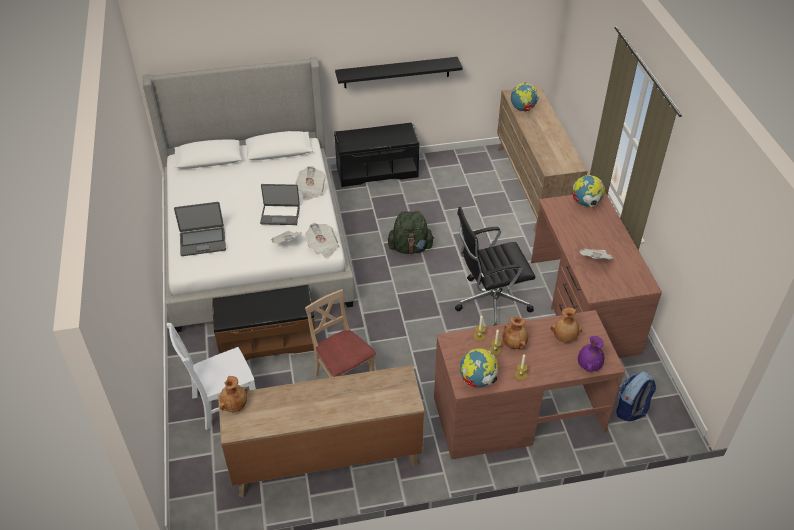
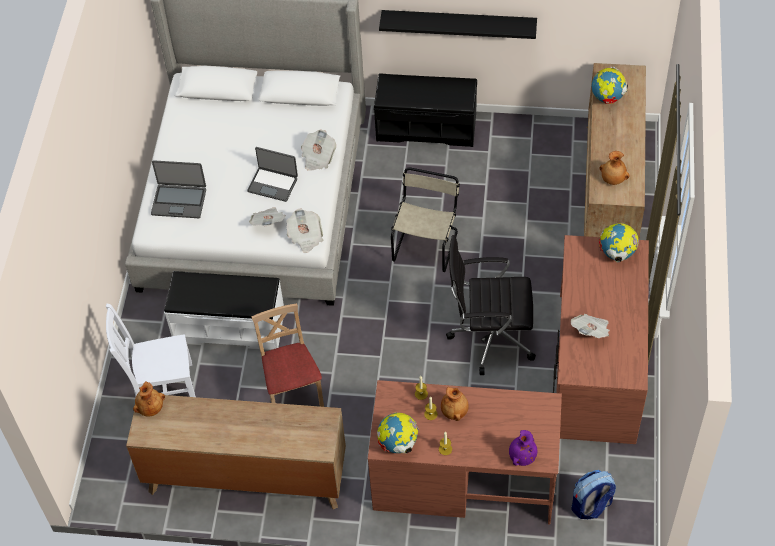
camera: 20 degrees right, 10 degrees up
brown bench [212,285,316,361] -> white bench [164,271,284,349]
green backpack [388,211,434,254] -> beige chair [391,167,460,272]
brown vase [551,307,582,342] -> brown vase moved to [600,151,629,185]

